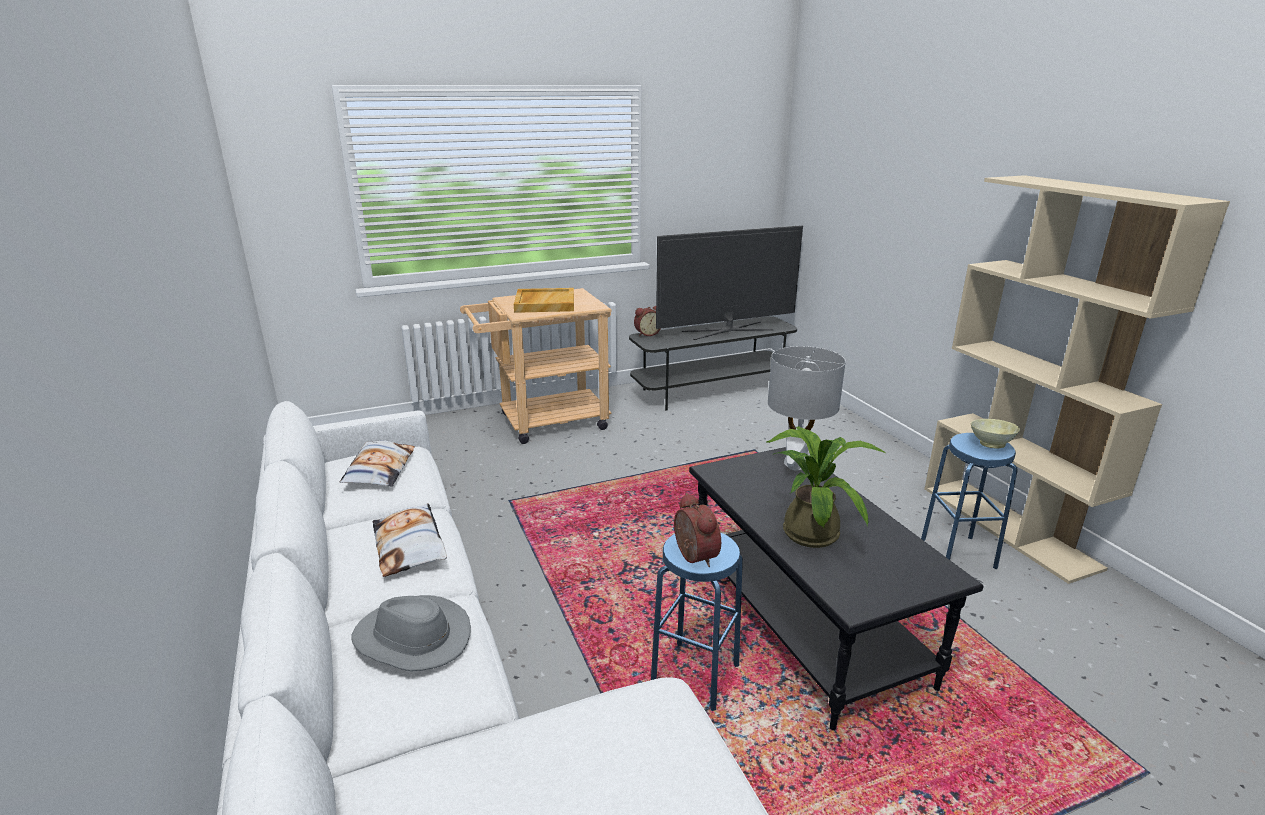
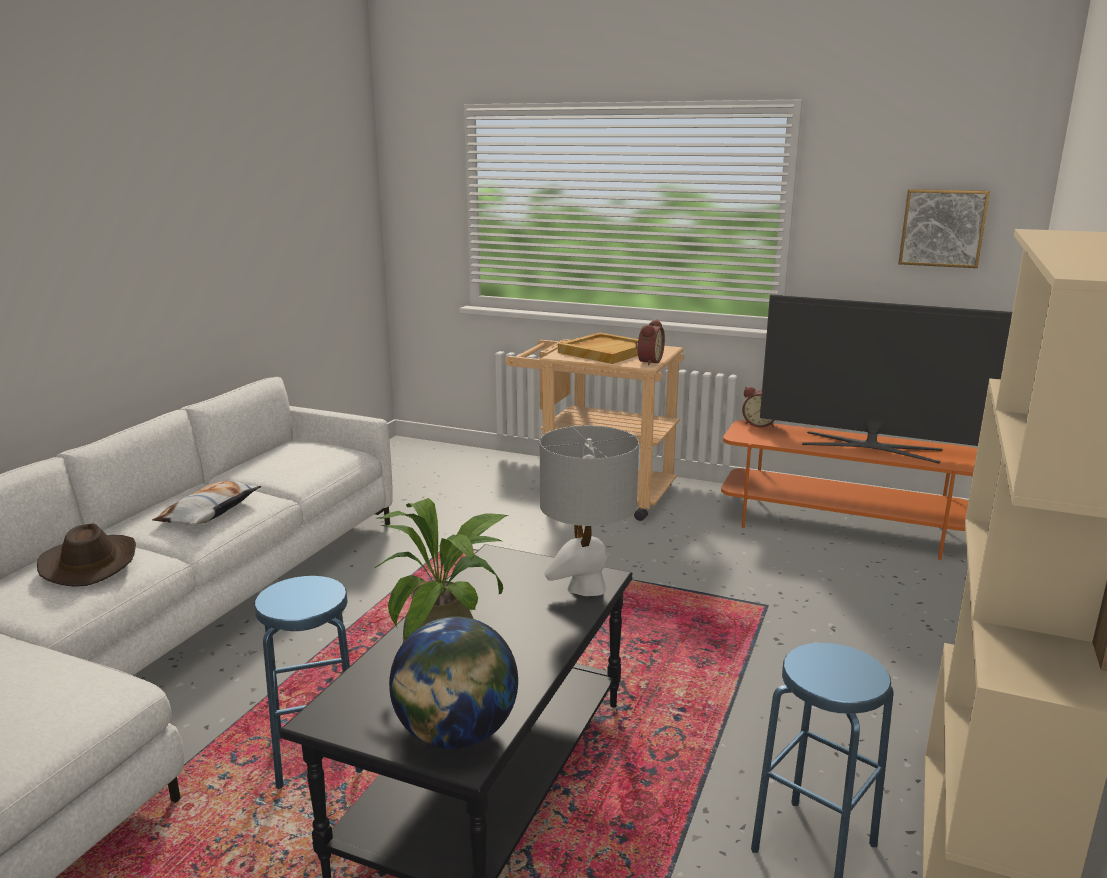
camera: 45 degrees right, 5 degrees down
pillow [340,440,415,486] -> none
grey hat [351,595,471,671] -> brown hat [37,523,136,587]
grey tv stand [629,316,797,411] -> orange tv stand [721,420,977,560]
alarm clock [674,493,721,567] -> alarm clock moved to [635,319,665,366]
beige bowl [971,419,1020,448] -> none
none -> globe [389,616,518,749]
none -> picture [898,189,990,268]

